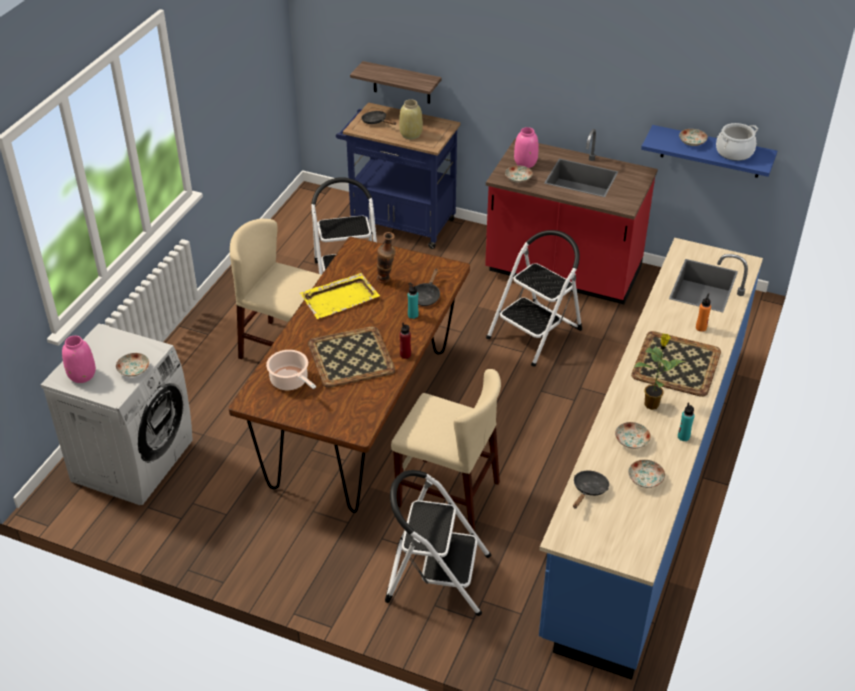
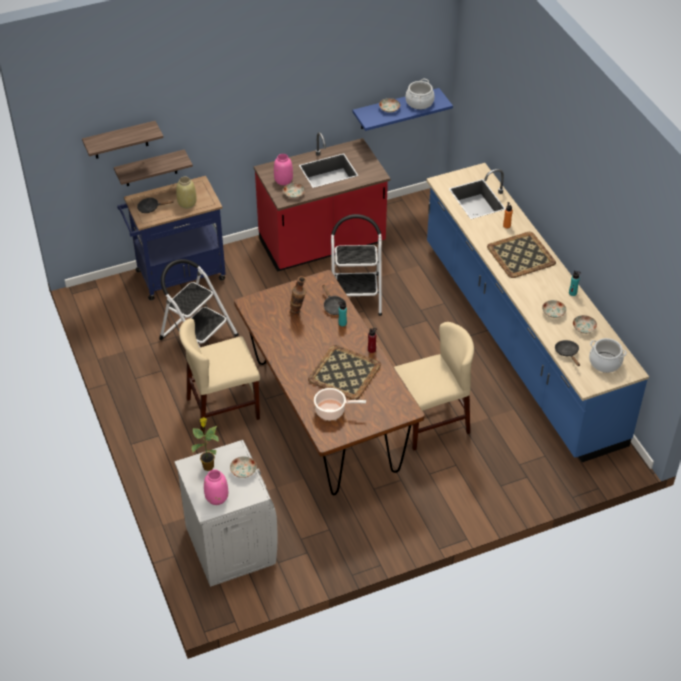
camera: 45 degrees left, 5 degrees up
yellow tray [300,273,380,319] -> none
step ladder [385,470,491,616] -> none
potted plant [633,334,685,410] -> potted plant moved to [192,417,219,471]
none -> shelf [82,121,163,159]
none -> cooking pot [589,338,627,373]

